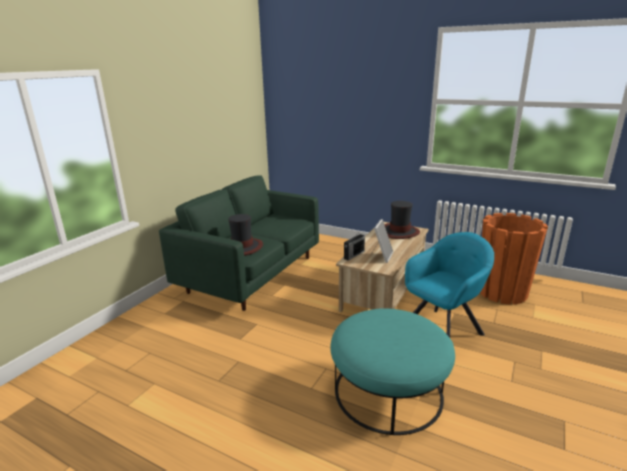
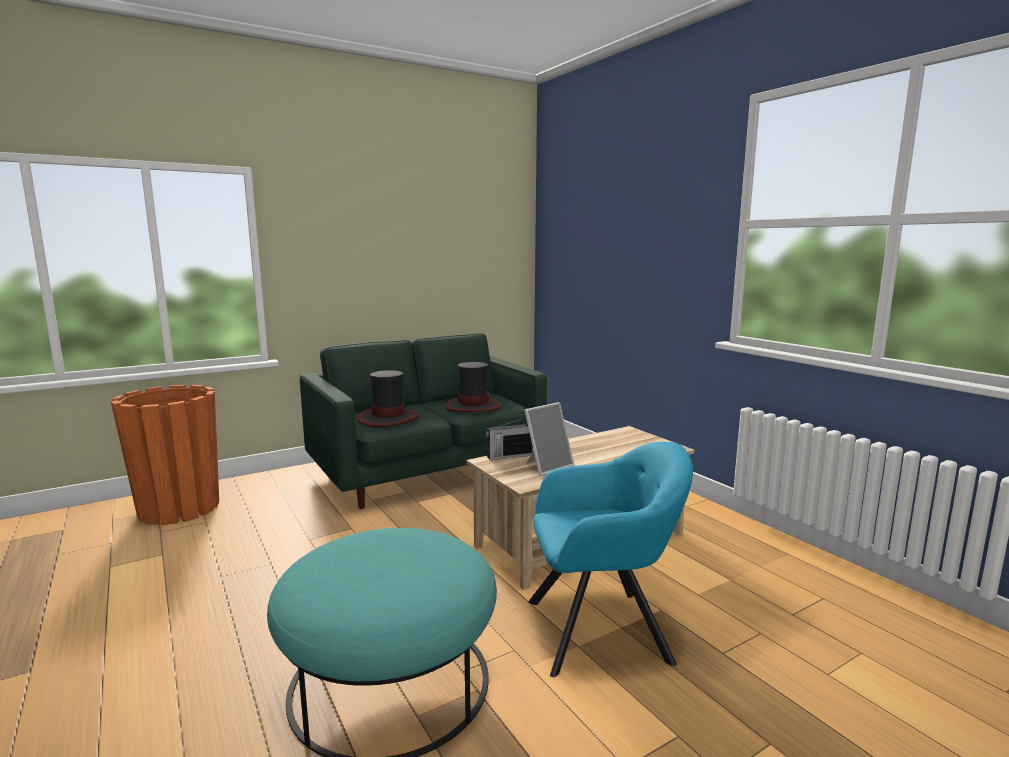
camera: 30 degrees right, 10 degrees down
hat [384,201,420,239] -> hat moved to [445,362,501,412]
orange planter [480,213,548,305] -> orange planter moved to [111,385,219,525]

